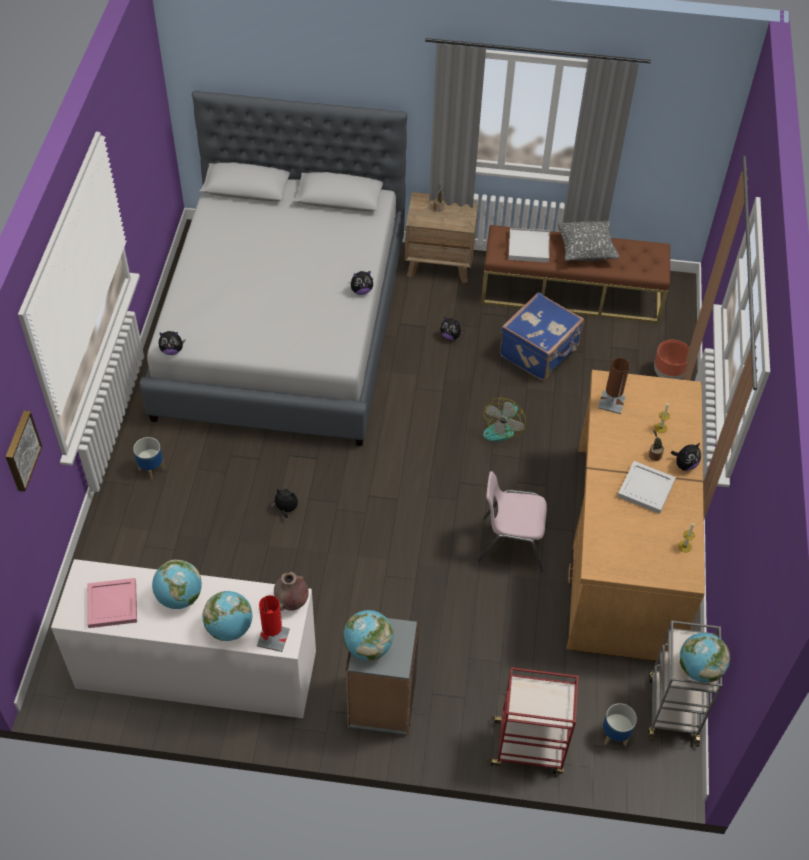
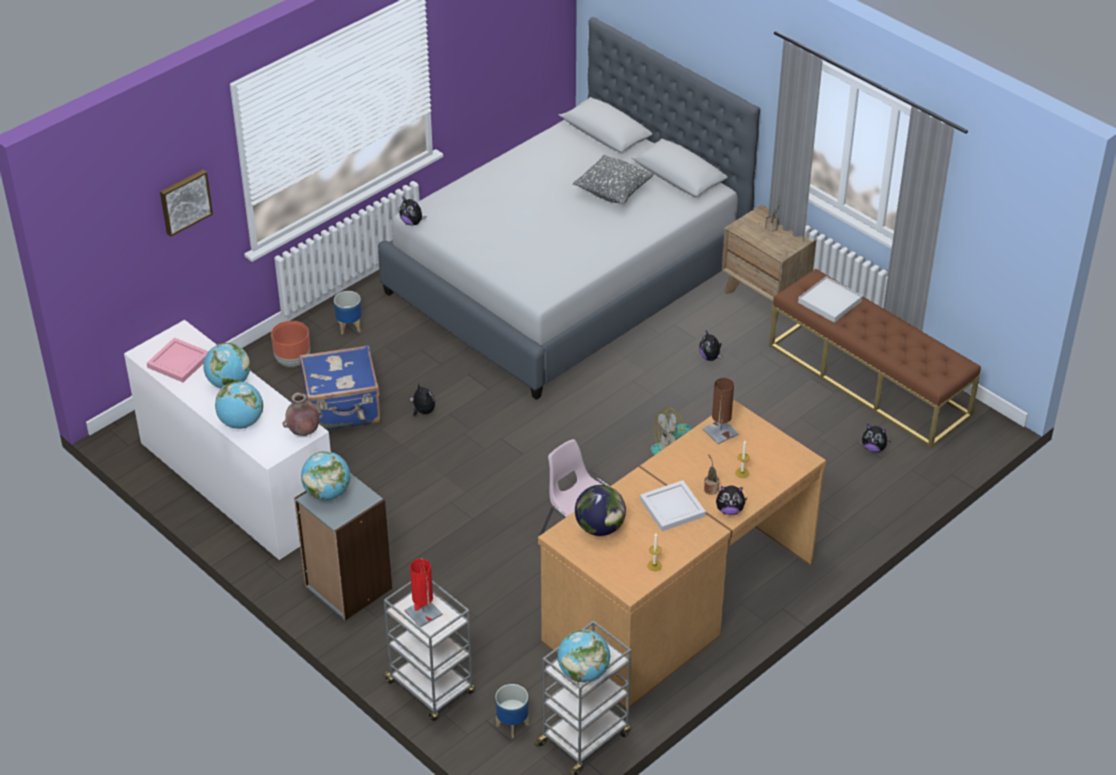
camera: 40 degrees right, 10 degrees down
red table lamp [257,595,290,652] -> red table lamp moved to [404,559,443,628]
plush toy [351,271,373,295] -> plush toy moved to [862,424,891,452]
red cart [487,667,578,775] -> grey cart [383,580,475,721]
blue suitcase [499,292,584,381] -> blue suitcase moved to [300,345,381,430]
grey pillow [557,221,619,261] -> grey pillow moved to [573,155,654,205]
brown planter [654,340,689,379] -> brown planter moved to [271,321,310,367]
none -> globe [575,485,626,536]

